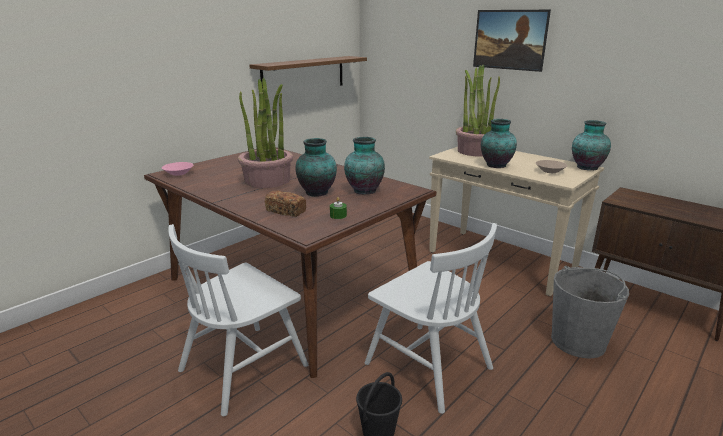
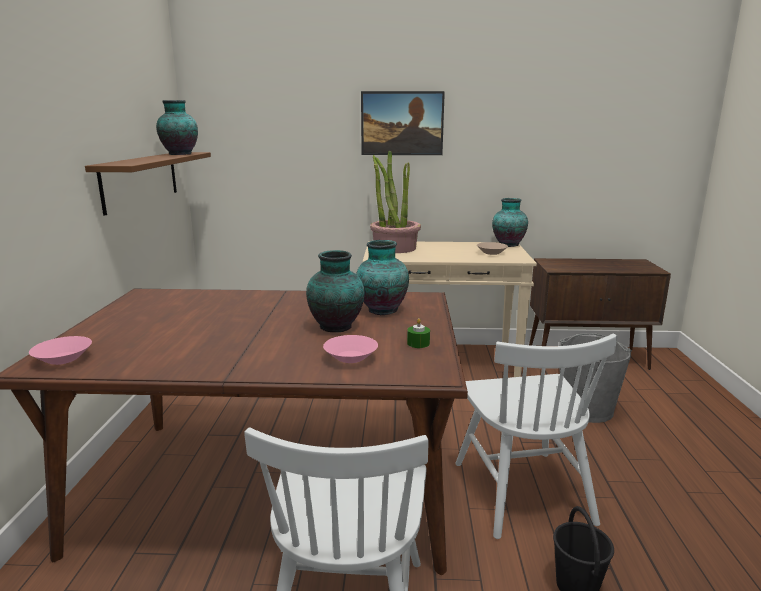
camera: 40 degrees left, 5 degrees down
potted plant [238,78,293,188] -> none
bread [265,191,306,217] -> pink bowl [323,335,378,363]
white chair [365,223,497,414] -> white chair turned 75 degrees clockwise [455,334,618,539]
vase [481,119,517,168] -> vase moved to [156,100,198,155]

